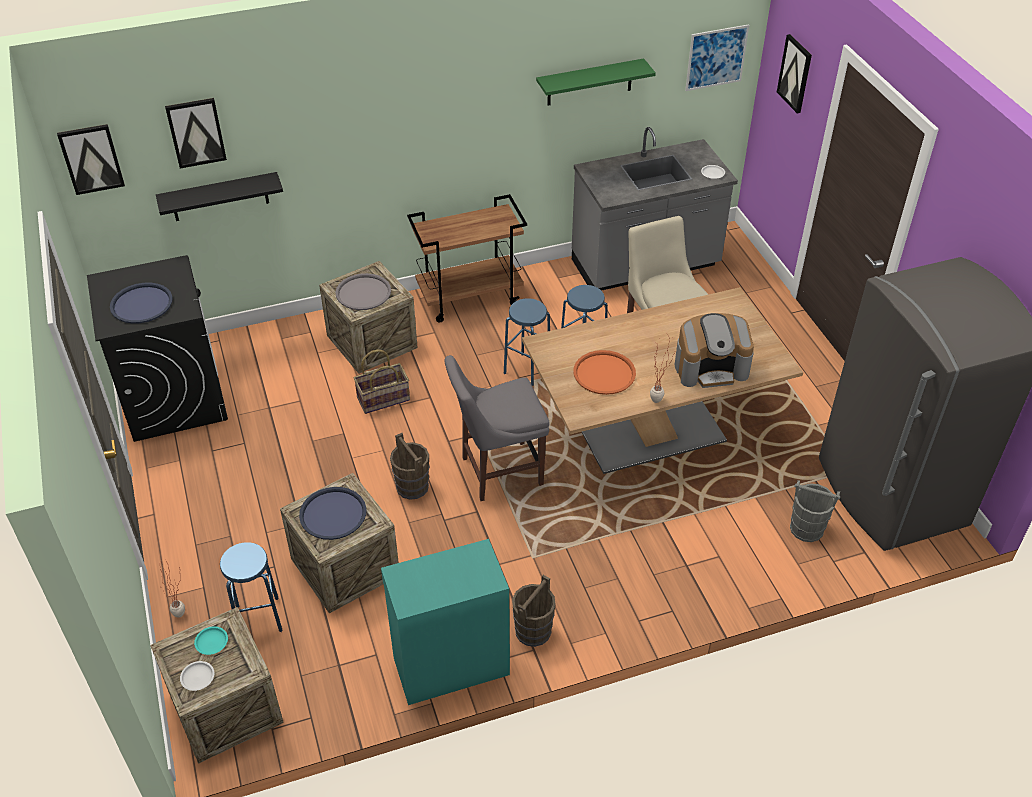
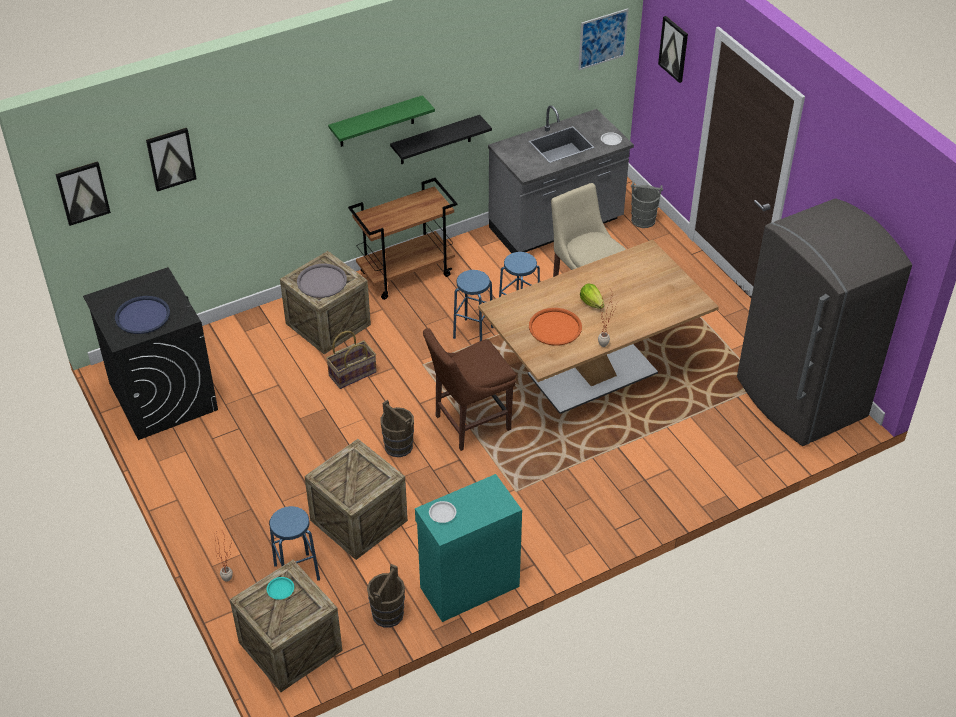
camera: 10 degrees left, 0 degrees up
black shelf [156,172,283,221] -> black shelf moved to [390,115,492,164]
white plate [180,661,214,691] -> white plate moved to [429,501,456,523]
blue tray [299,487,366,540] -> none
grey chair [444,355,550,501] -> brown chair [423,328,516,451]
brown bucket [512,575,556,647] -> brown bucket moved to [367,564,405,628]
green shelf [536,58,656,106] -> green shelf moved to [328,95,435,147]
coffee machine [675,313,754,388] -> none
grey bucket [790,480,840,542] -> grey bucket moved to [631,182,663,228]
none -> lettuce [580,284,604,309]

